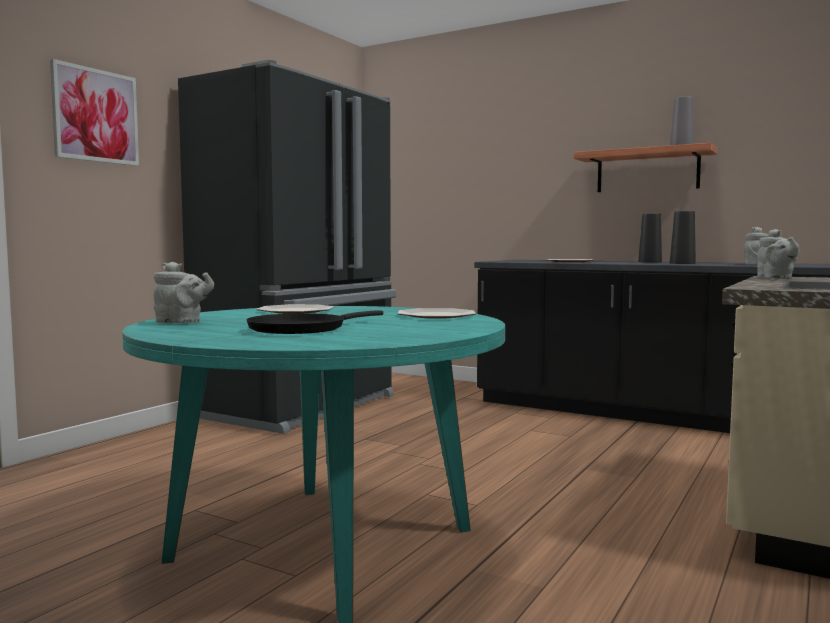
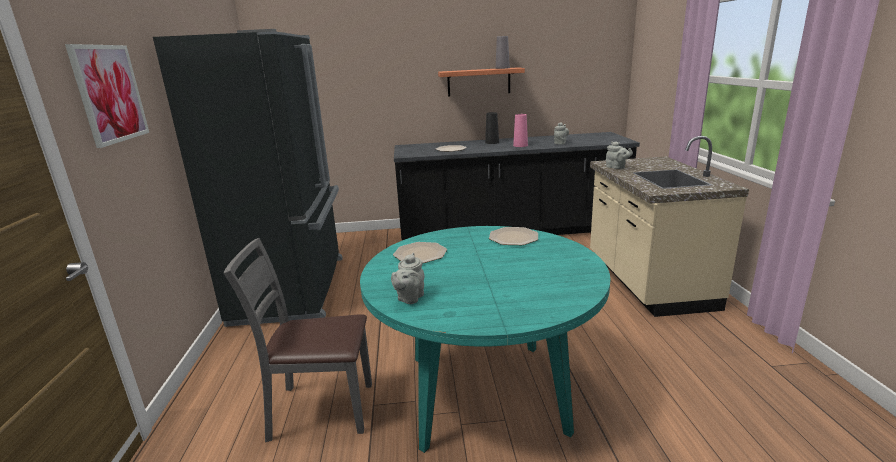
camera: 35 degrees left, 15 degrees up
grey teapot [153,262,214,323] -> grey teapot turned 135 degrees clockwise [391,253,424,304]
black frying pan [247,310,383,334] -> none
black vase [670,211,696,264] -> pink vase [513,114,528,147]
none -> grey chair [224,238,372,442]

